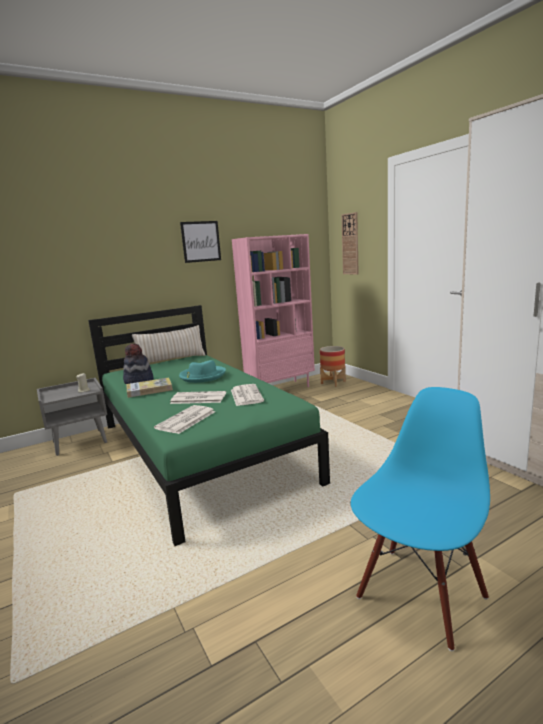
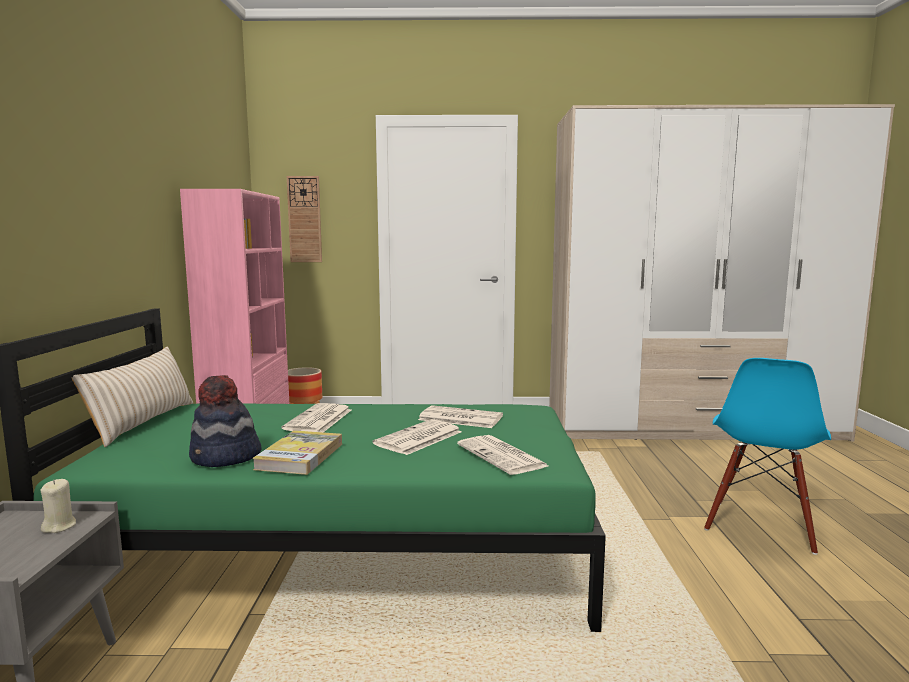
camera: 60 degrees left, 5 degrees down
turquoise hat [179,360,226,383] -> newspaper [282,403,351,432]
picture [180,221,221,263] -> none
blue chair [351,387,490,651] -> blue chair turned 135 degrees counterclockwise [704,358,831,555]

